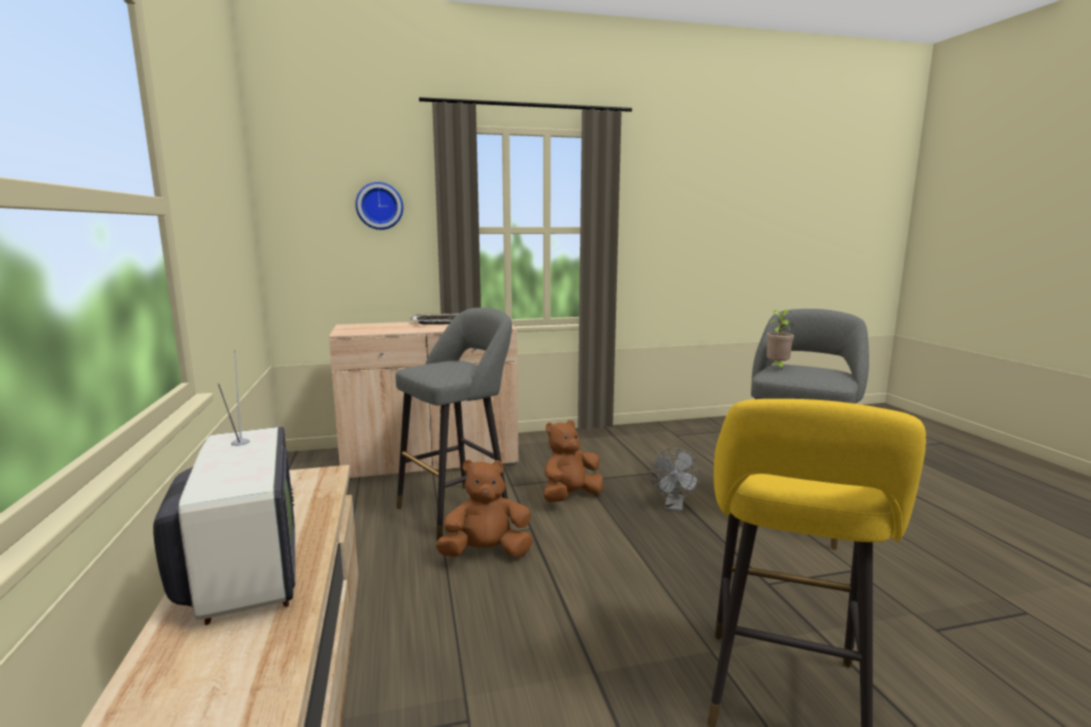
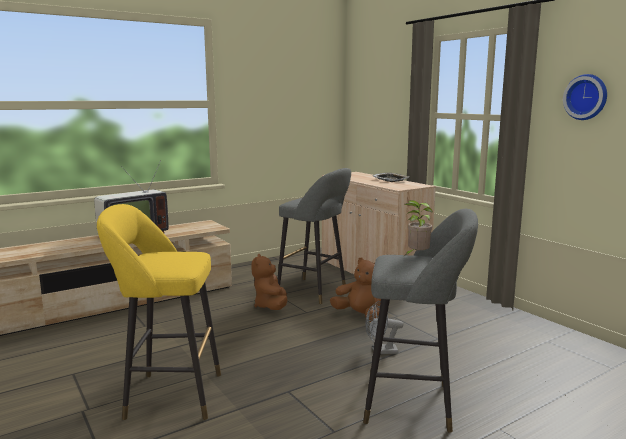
camera: 70 degrees right, 0 degrees up
wall clock [355,182,403,230] -> wall clock moved to [563,74,607,120]
brown plush toy [436,459,533,557] -> brown plush toy turned 150 degrees counterclockwise [251,254,287,310]

